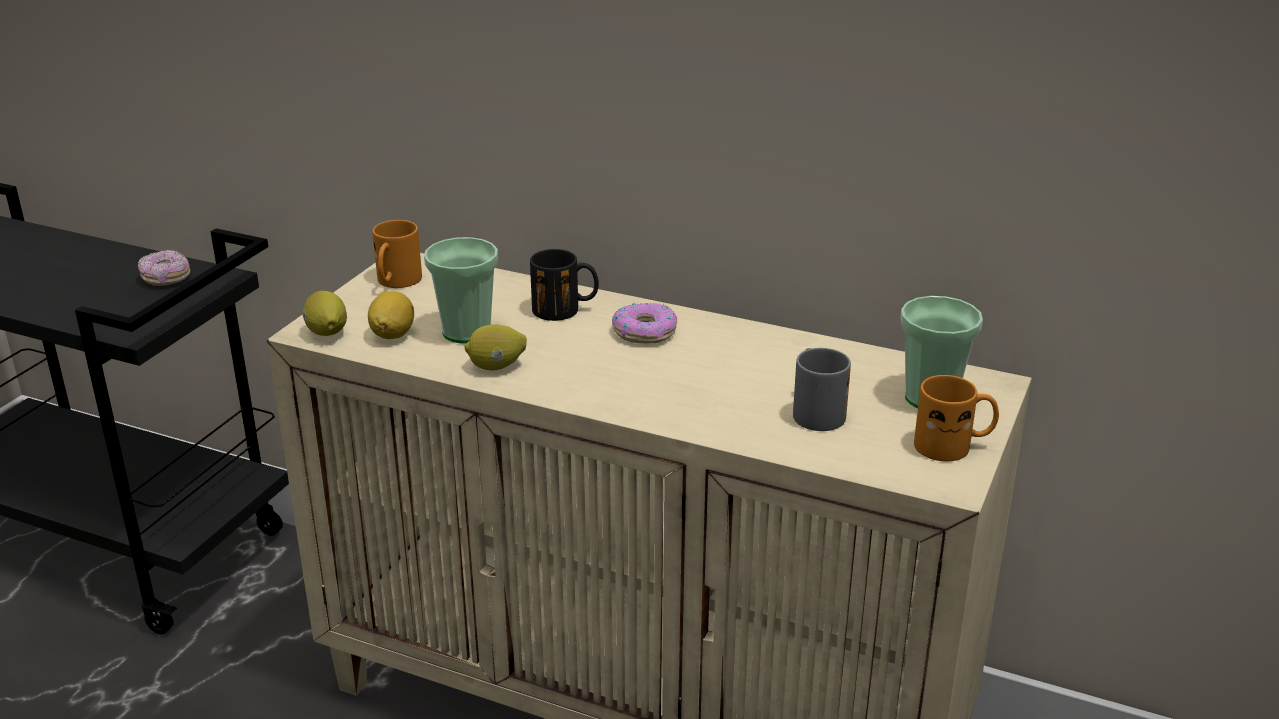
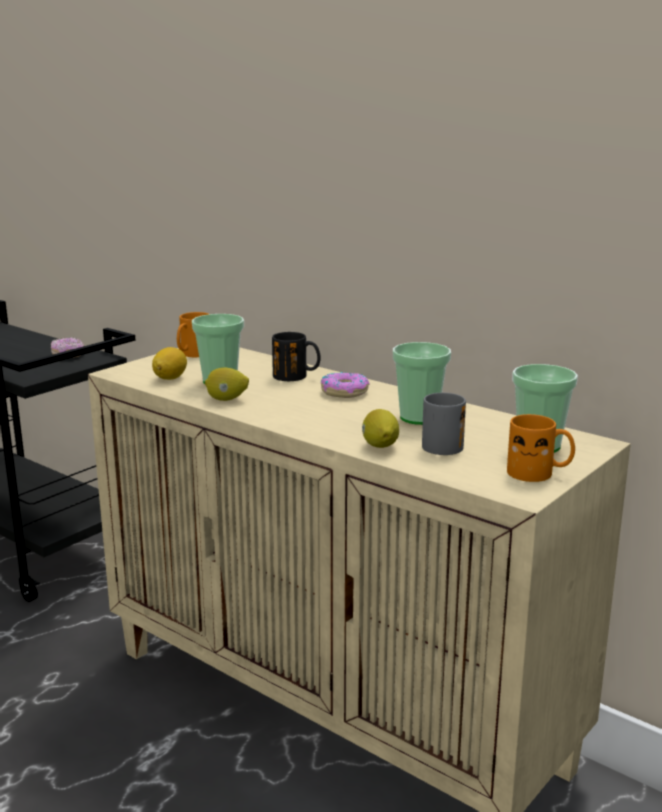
camera: 15 degrees right, 10 degrees down
lemon [303,291,347,336] -> lemon moved to [362,409,399,448]
none -> cup [393,342,451,425]

